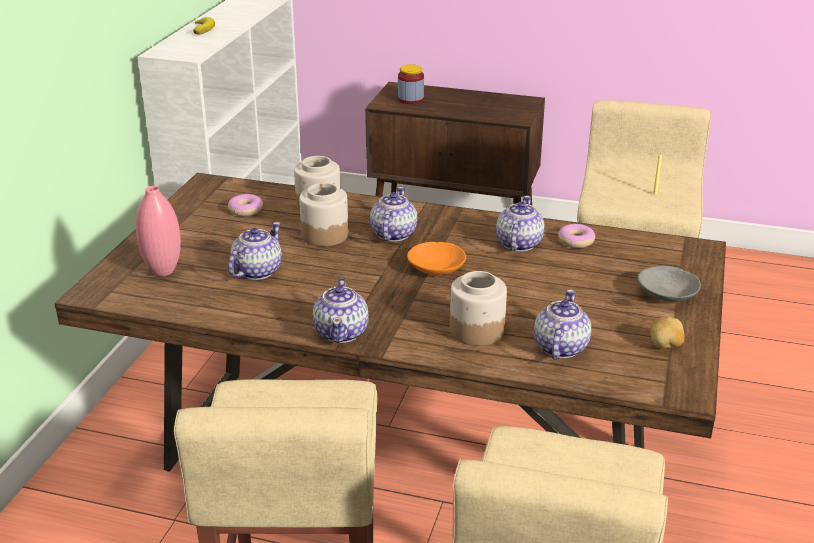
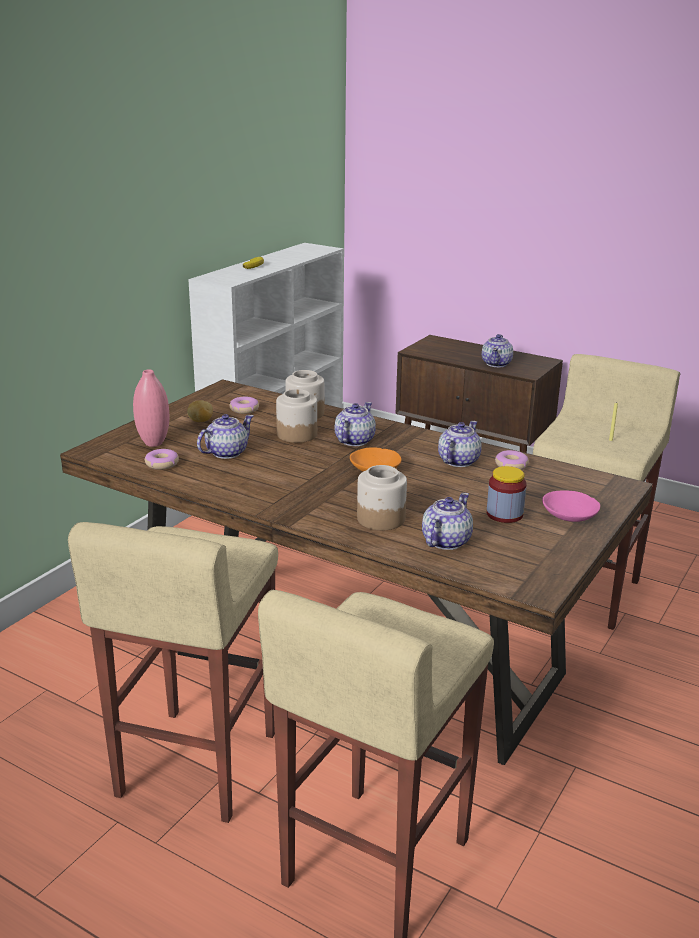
camera: 15 degrees right, 5 degrees down
teapot [313,278,369,343] -> teapot moved to [482,334,513,367]
jar [398,64,424,104] -> jar moved to [487,466,527,523]
grey bowl [638,266,701,302] -> pink bowl [542,490,600,522]
potato [650,317,685,349] -> potato moved to [187,400,213,422]
none -> donut [145,449,179,470]

